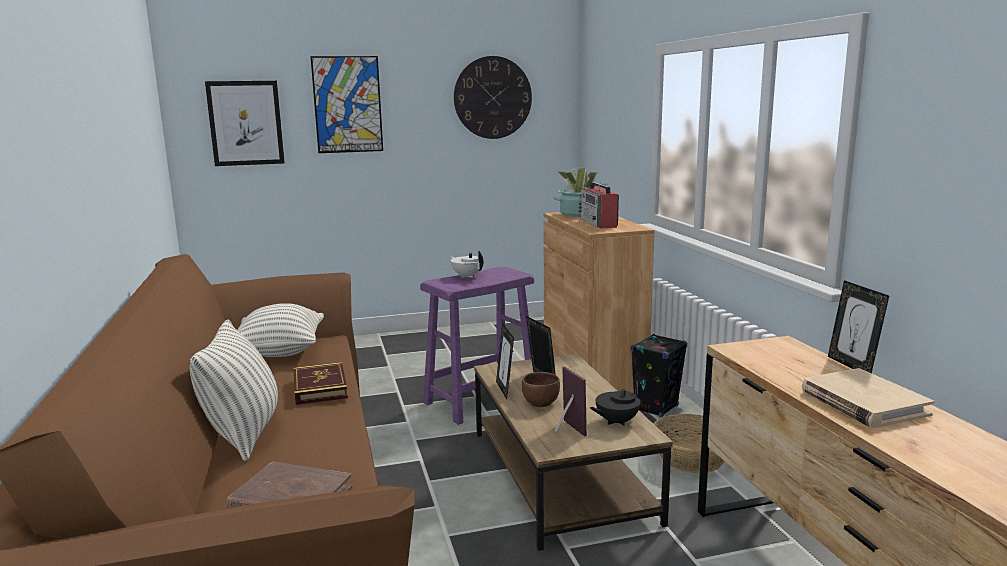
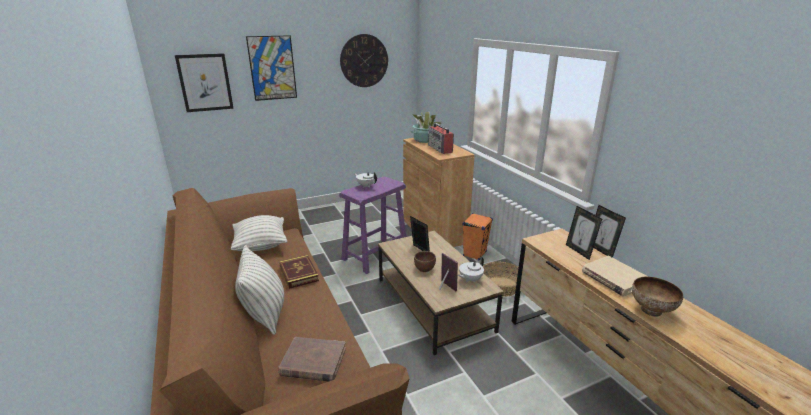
camera: 10 degrees left, 10 degrees up
picture frame [496,323,514,399] -> picture frame moved to [566,206,602,260]
black teapot [590,381,643,426] -> white teapot [458,257,484,282]
black speaker [631,334,687,417] -> orange speaker [463,213,493,261]
none -> bowl [632,277,683,317]

